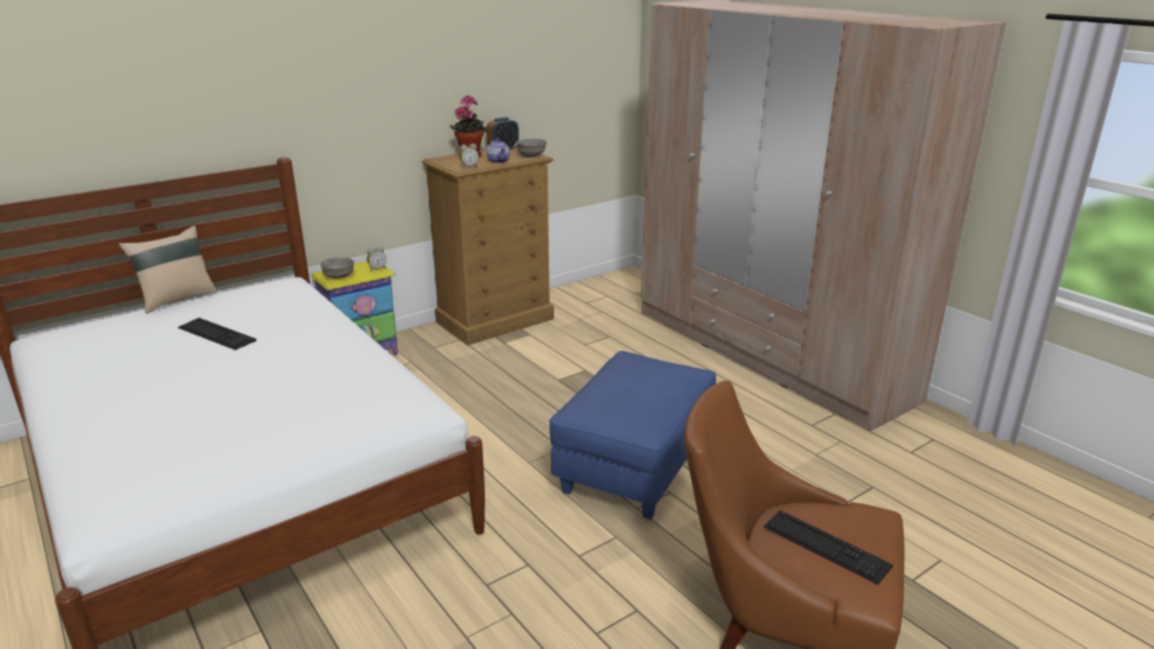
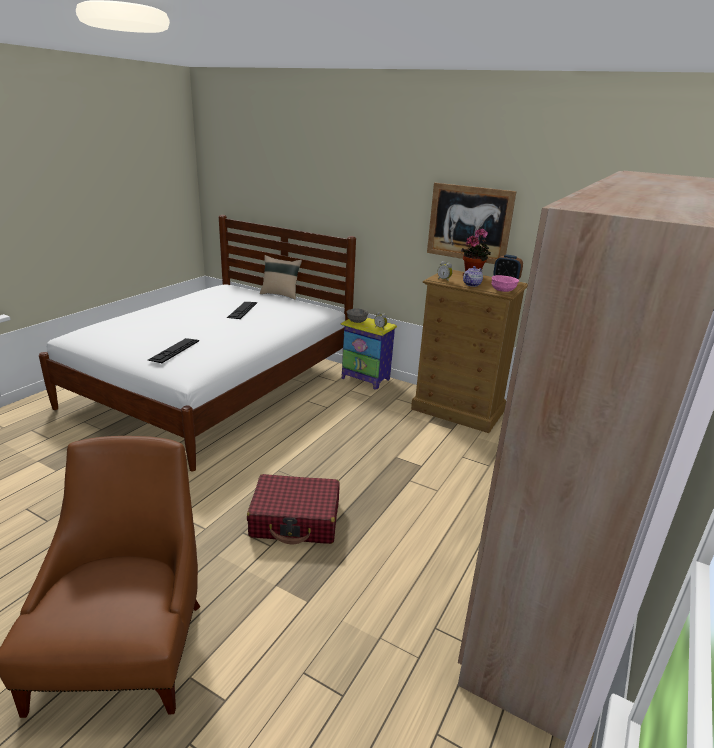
camera: 65 degrees right, 0 degrees up
grey bowl [516,139,547,157] -> pink bowl [491,275,519,292]
blue ottoman [549,351,716,520] -> red suitcase [247,474,340,544]
keyboard [763,510,893,585] -> keyboard moved to [148,338,199,363]
none -> picture [427,183,516,264]

